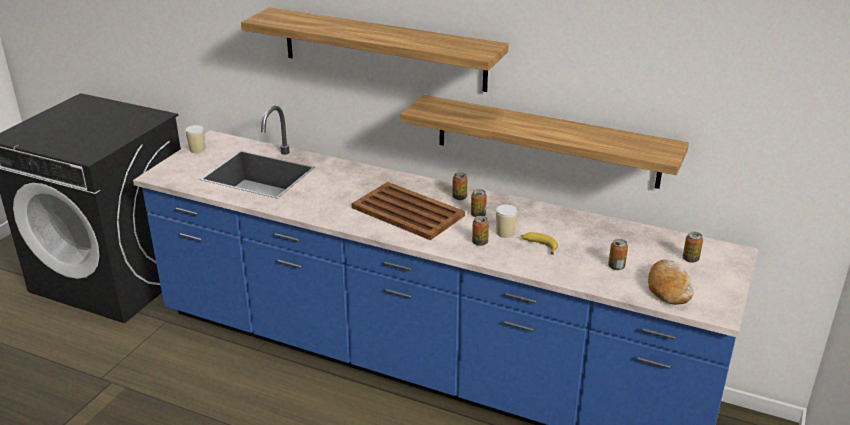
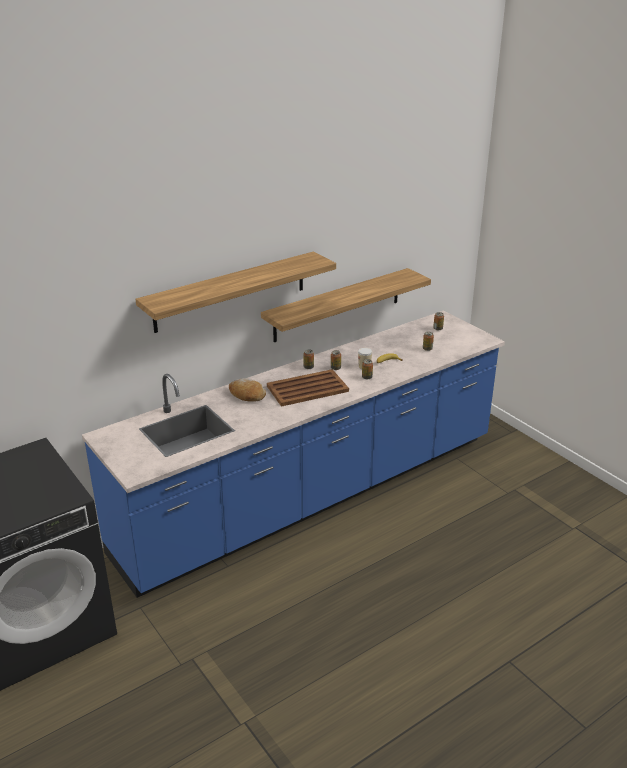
camera: 60 degrees left, 0 degrees up
cup [185,125,205,153] -> none
bread [648,260,694,305] -> bread moved to [229,378,266,402]

